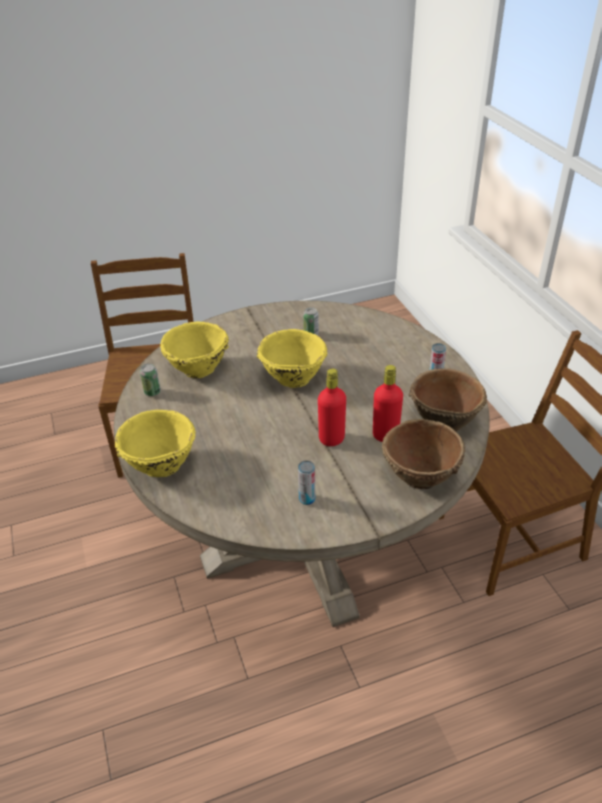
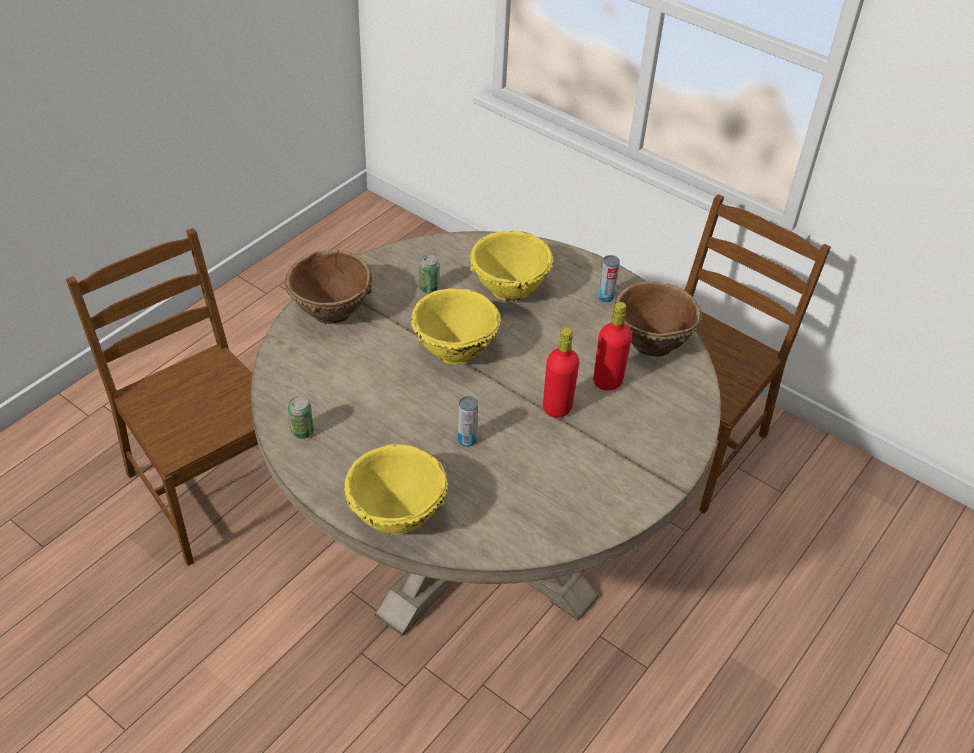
camera: 35 degrees left, 5 degrees up
yellow bowl [160,322,229,378] -> yellow bowl moved to [470,231,554,302]
can [298,460,315,505] -> can moved to [458,396,478,447]
brown bowl [382,419,466,489] -> brown bowl moved to [284,250,373,324]

